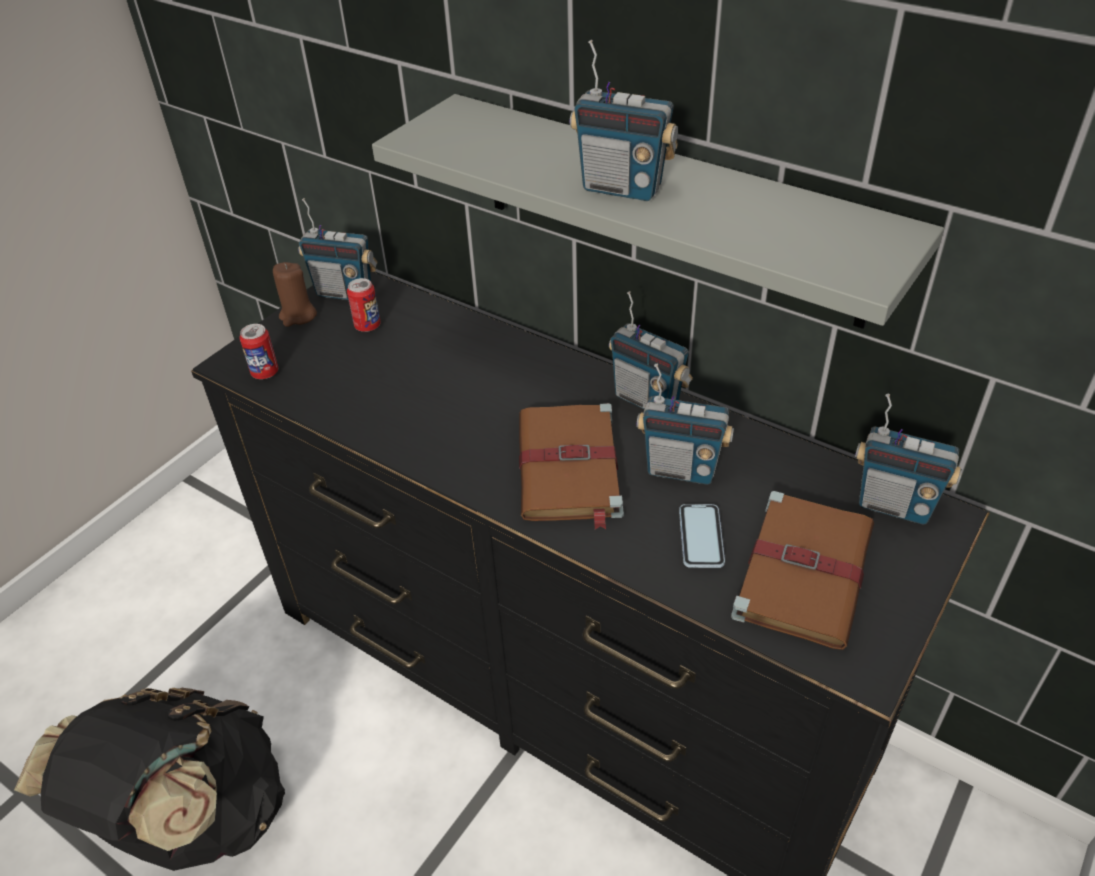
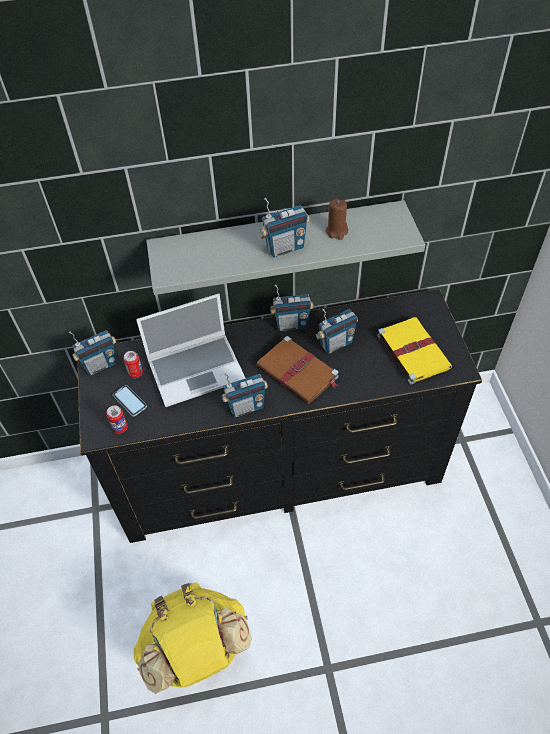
camera: 45 degrees left, 10 degrees up
black backpack [14,688,285,871] -> yellow backpack [134,582,252,694]
brown candle [273,262,317,327] -> brown candle moved to [326,199,348,240]
phone [679,504,725,568] -> phone moved to [113,385,147,416]
brown book [731,491,874,650] -> yellow book [377,317,452,384]
radio [855,394,962,524] -> radio moved to [221,373,268,417]
none -> laptop [136,293,246,407]

